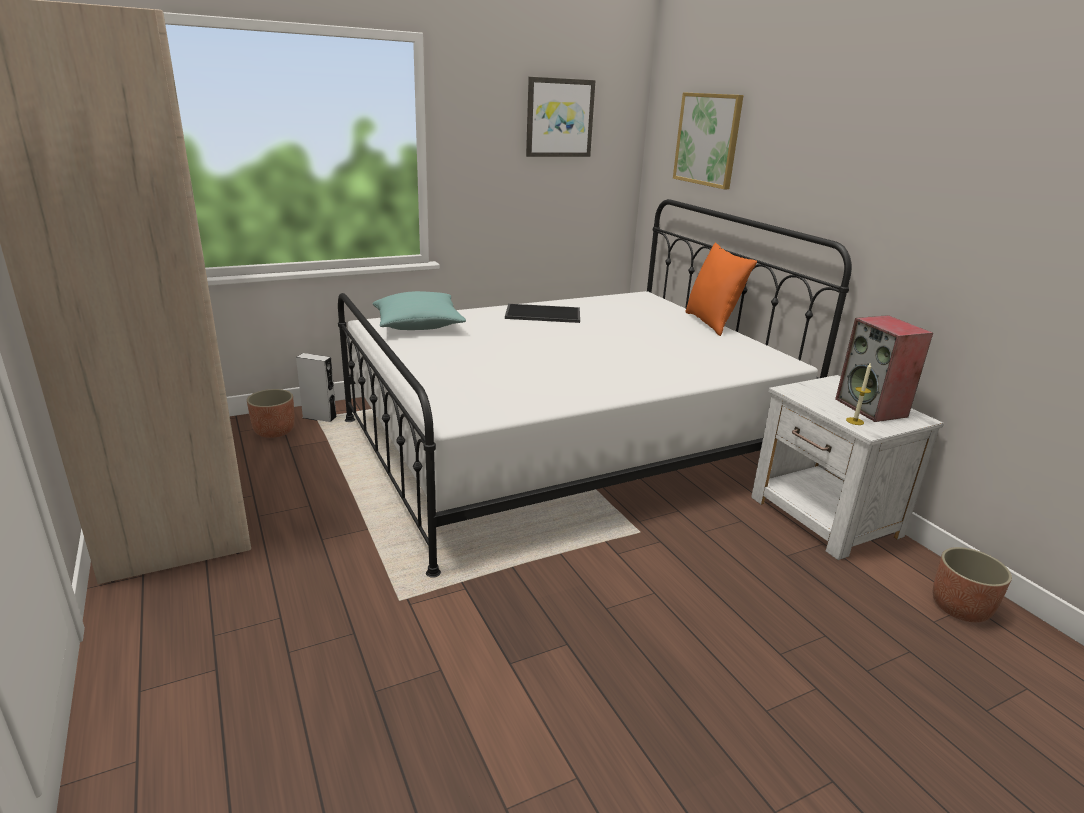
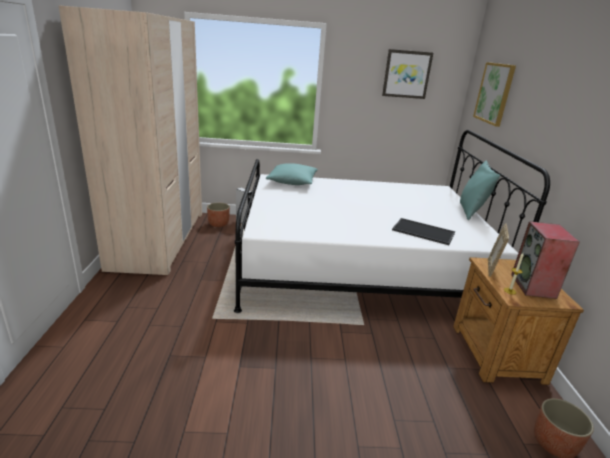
camera: 25 degrees right, 0 degrees up
tray [505,304,580,323] -> tray moved to [392,218,455,245]
orange pillow [685,242,757,336] -> turquoise pillow [460,160,500,220]
white nightstand [751,375,944,560] -> brown nightstand [453,257,584,385]
none -> picture frame [488,223,509,277]

